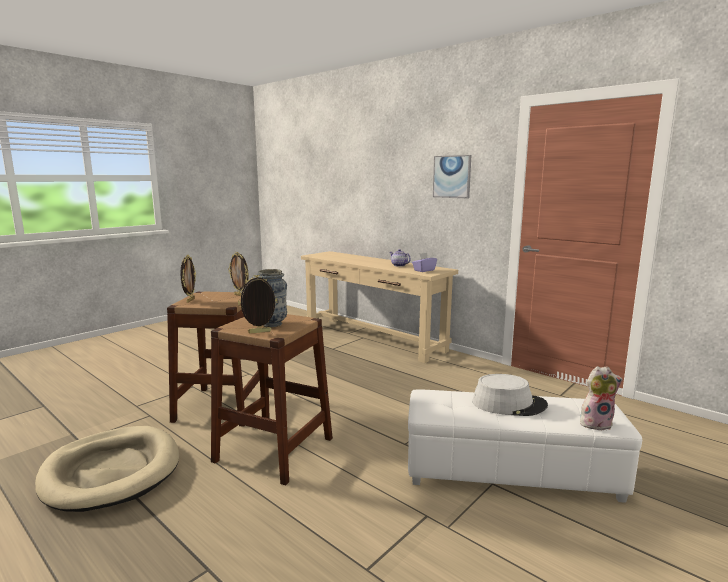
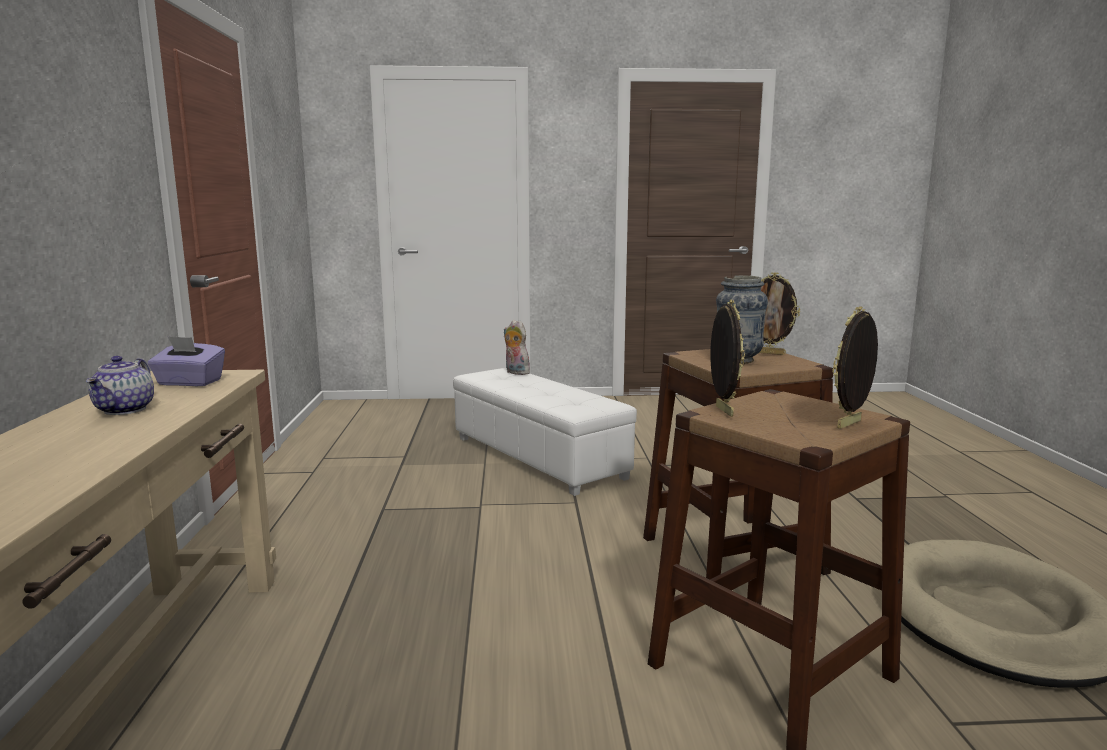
camera: 135 degrees left, 0 degrees up
picture [433,155,471,198] -> none
grey hat [472,374,548,416] -> none

